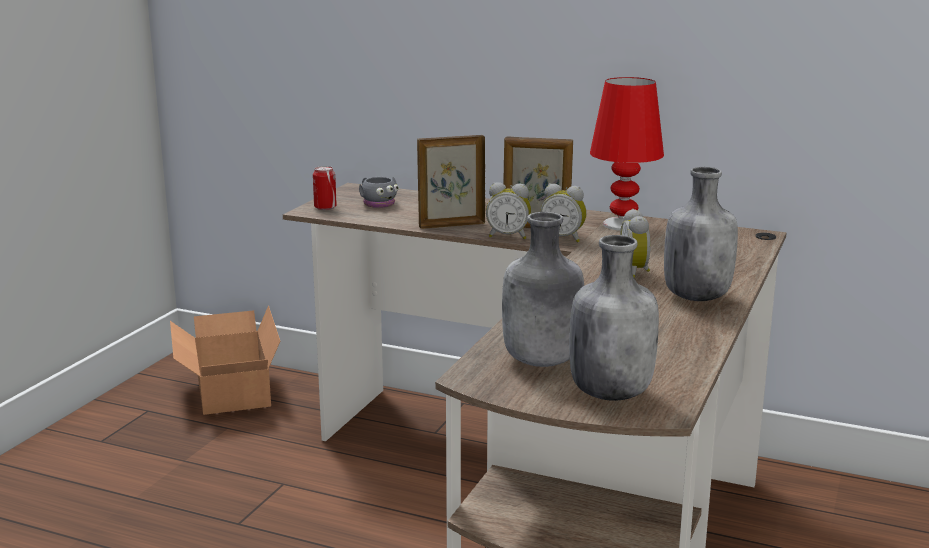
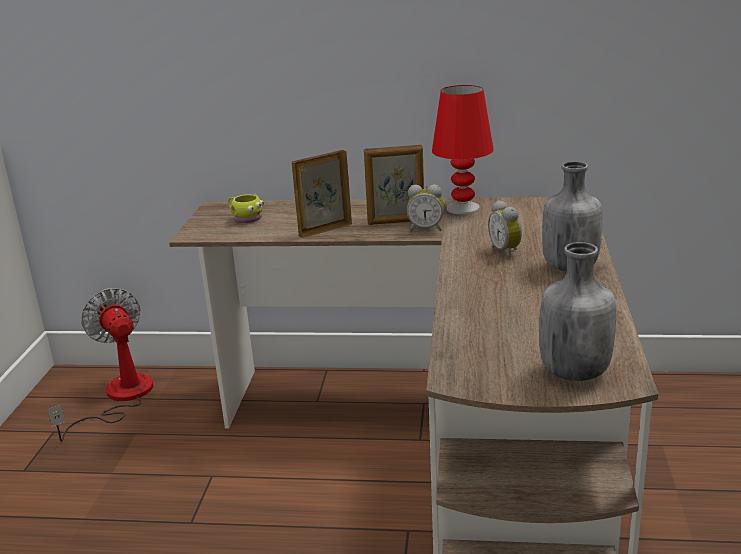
camera: 15 degrees left, 5 degrees up
cardboard box [170,305,280,415] -> fan [47,288,153,442]
can [313,166,337,210] -> none
grey mug [359,177,399,208] -> yellow mug [228,193,264,223]
alarm clock [486,182,531,240] -> none
grey bottle [502,212,584,367] -> none

